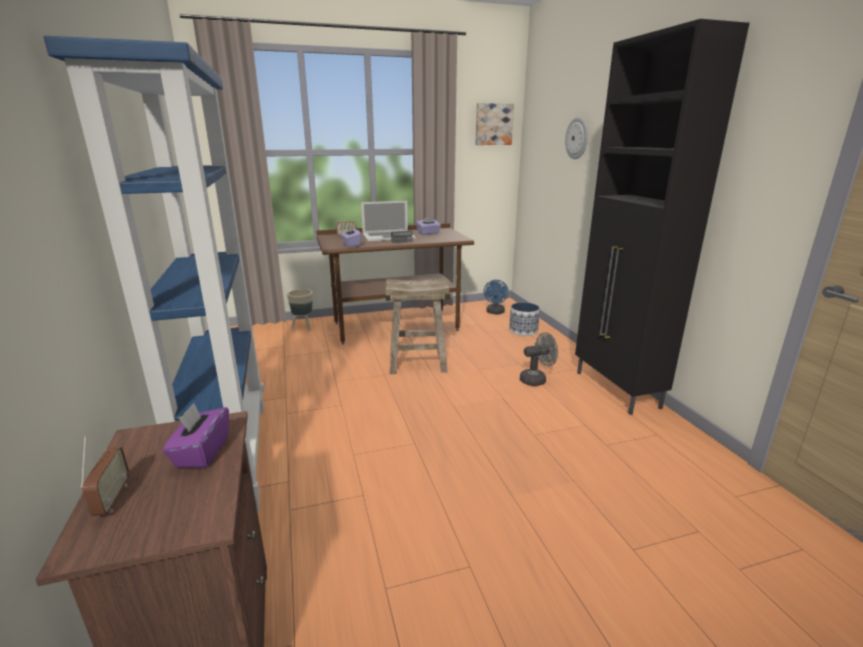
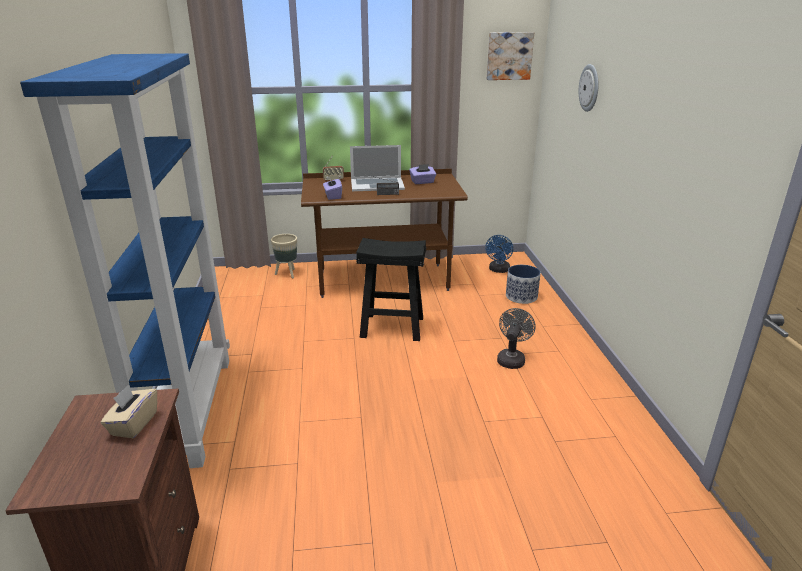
camera: 10 degrees right, 5 degrees up
radio [80,436,129,516] -> none
purple tissue box [163,403,229,468] -> beige tissue box [101,385,157,438]
beige stool [385,278,450,374] -> black stool [356,238,426,341]
grey fan [520,332,558,386] -> grey fan turned 60 degrees counterclockwise [497,308,535,369]
black cabinet [575,19,750,415] -> none

